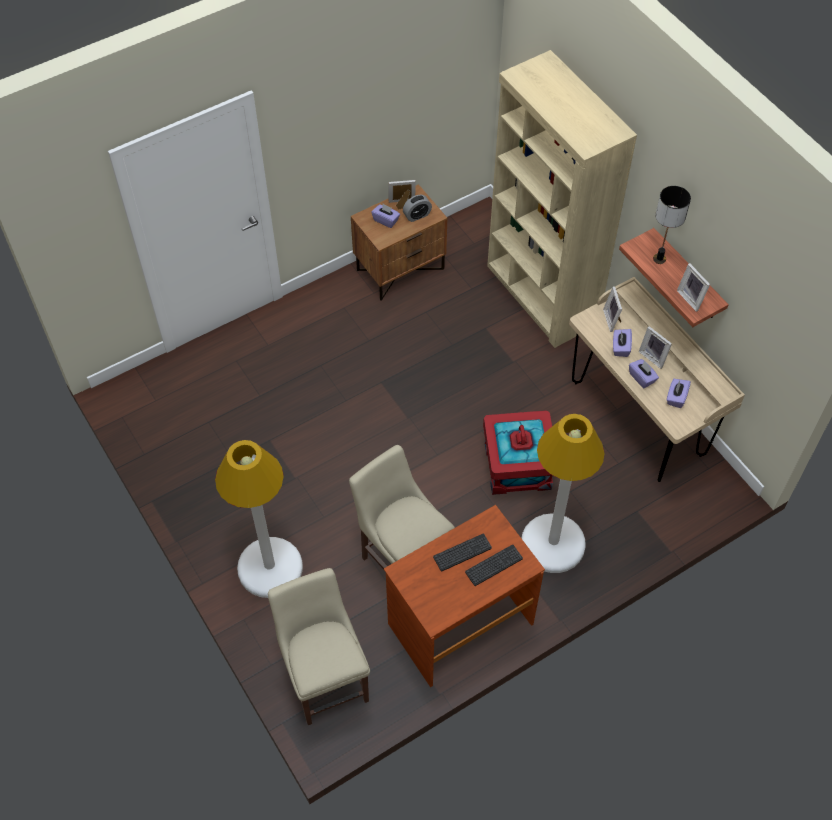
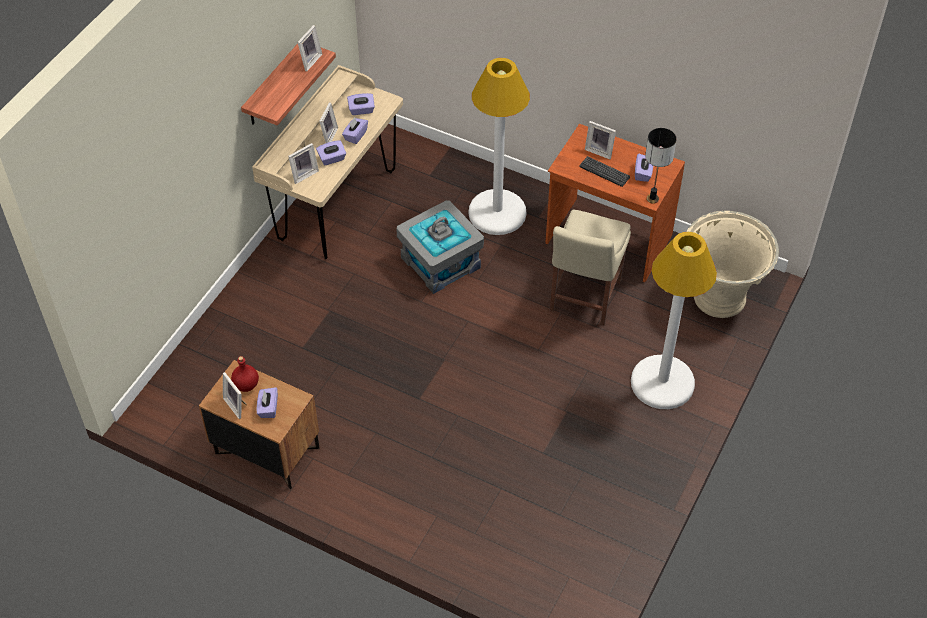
camera: 120 degrees left, 5 degrees down
beige chair [268,568,370,725] -> beige planter [686,211,779,318]
alarm clock [403,195,432,222] -> red bottle [231,356,259,392]
keyboard [465,545,523,586] -> picture frame [585,121,616,159]
red storage box [483,410,553,495] -> grey storage box [396,200,484,294]
beige bookcase [487,50,637,348] -> none
table lamp [653,186,691,264] -> table lamp moved to [645,128,677,204]
none -> purple tissue box [635,153,653,182]

